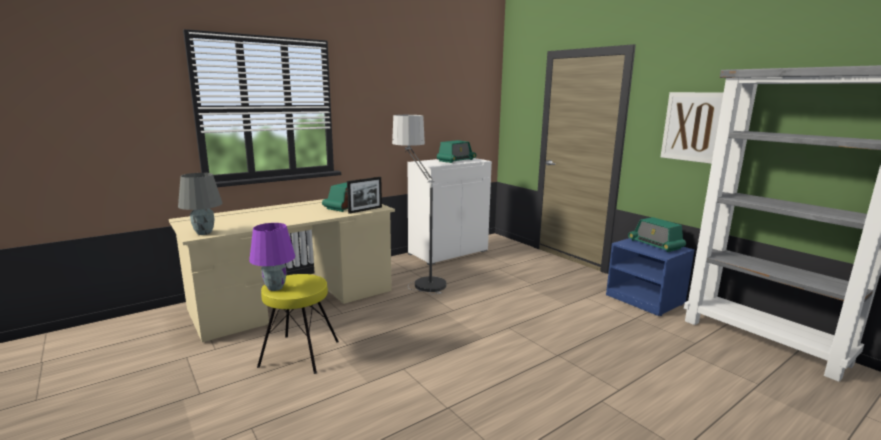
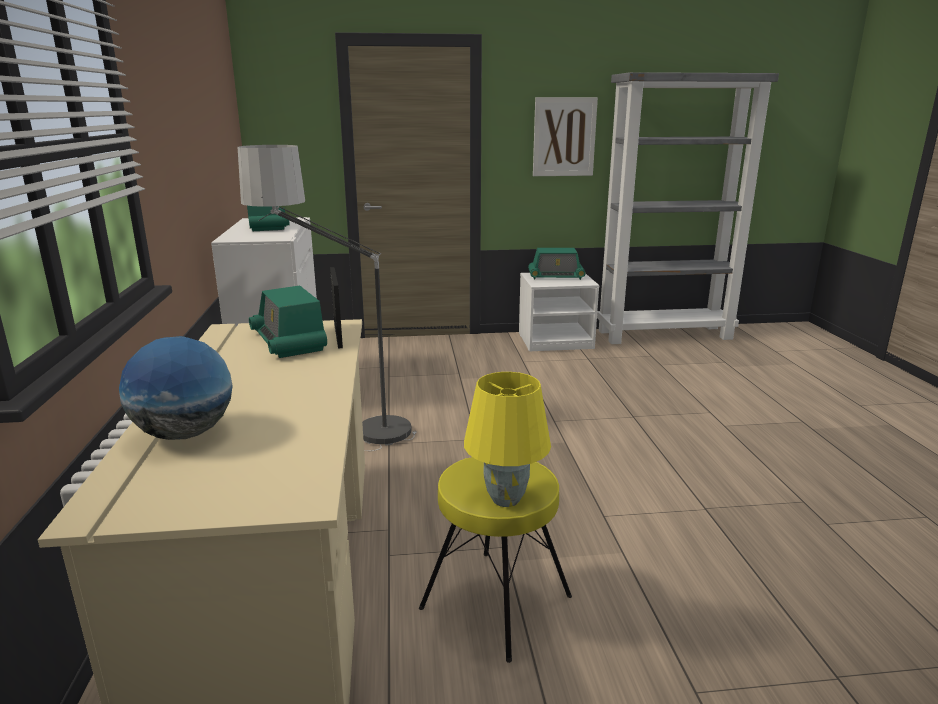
camera: 60 degrees left, 5 degrees up
grey table lamp [178,173,223,235] -> none
purple table lamp [249,223,295,291] -> yellow table lamp [464,372,551,507]
blue nightstand [606,238,695,316] -> white nightstand [519,273,599,352]
none -> globe [119,336,233,440]

